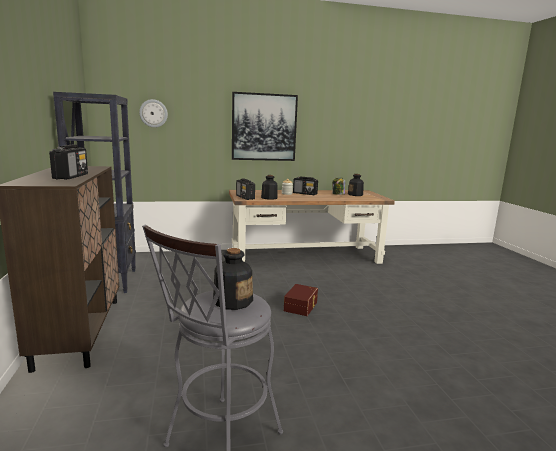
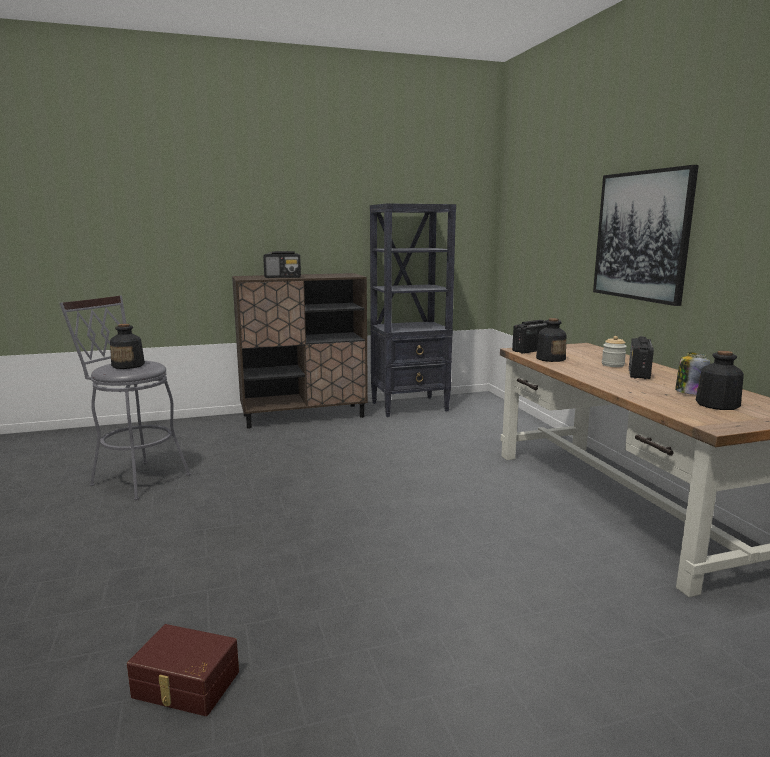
camera: 85 degrees right, 0 degrees up
wall clock [139,99,168,128] -> none
brown storage box [284,284,318,316] -> brown storage box moved to [127,624,239,716]

